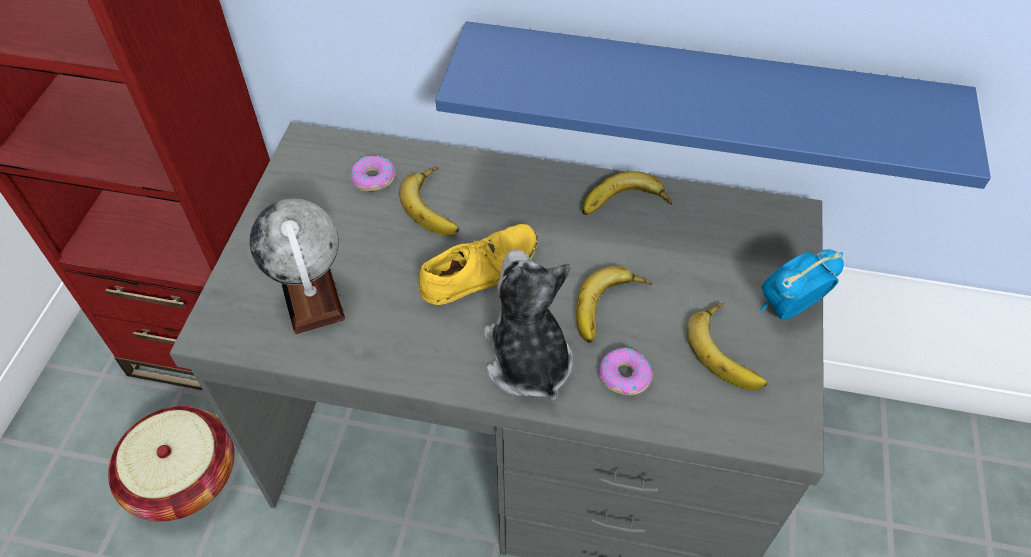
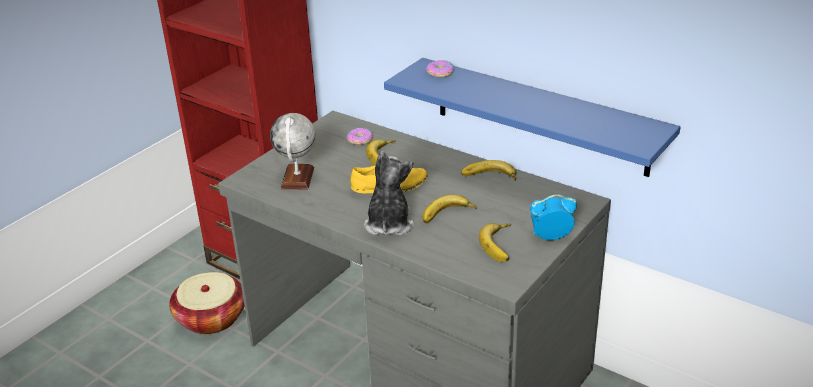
camera: 25 degrees right, 20 degrees down
donut [599,348,653,395] -> donut moved to [426,60,454,77]

